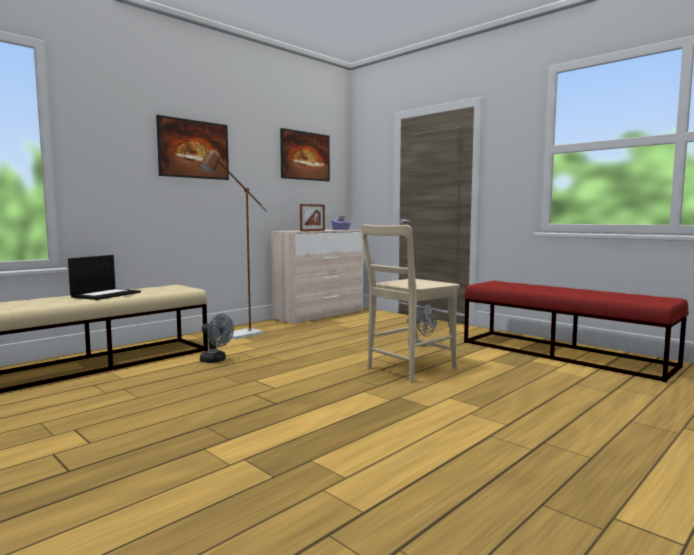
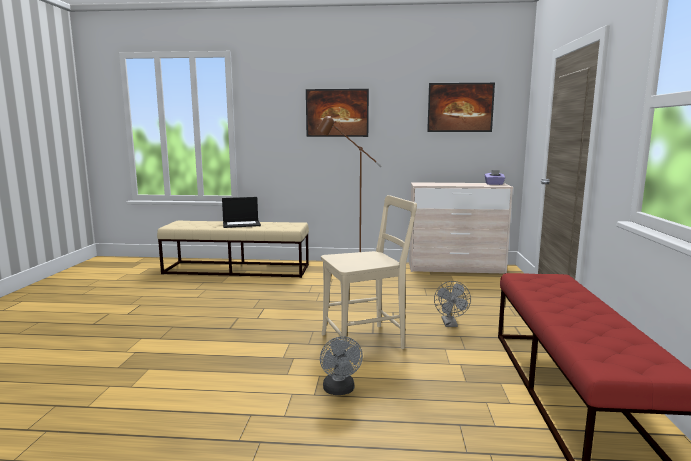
camera: 50 degrees right, 5 degrees up
grey fan [200,314,234,363] -> grey fan moved to [320,336,363,395]
picture frame [300,204,325,231] -> none
beige chair [361,224,460,383] -> beige chair turned 150 degrees clockwise [321,195,417,350]

